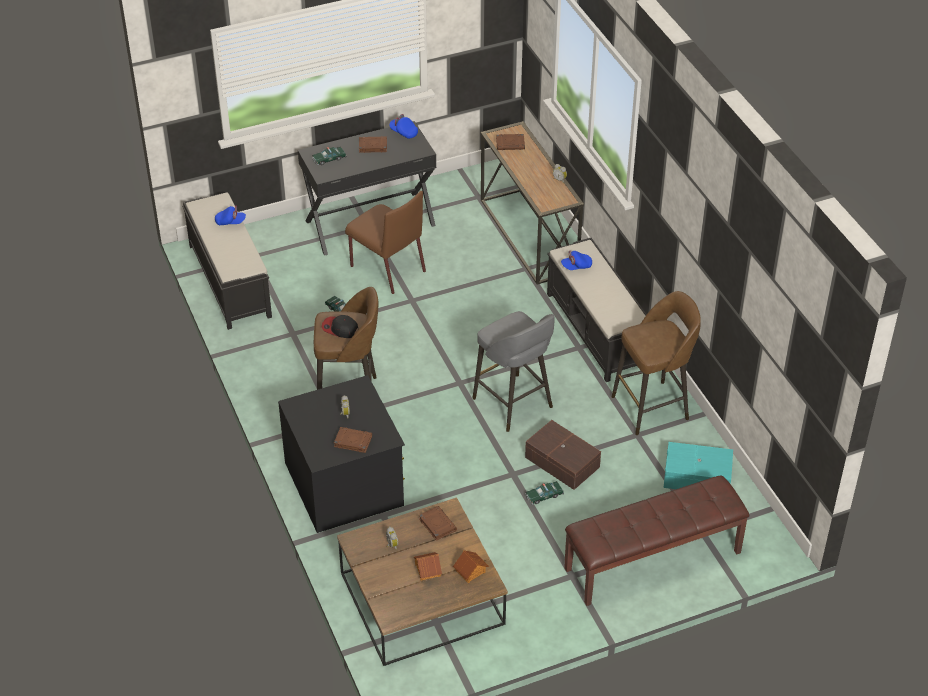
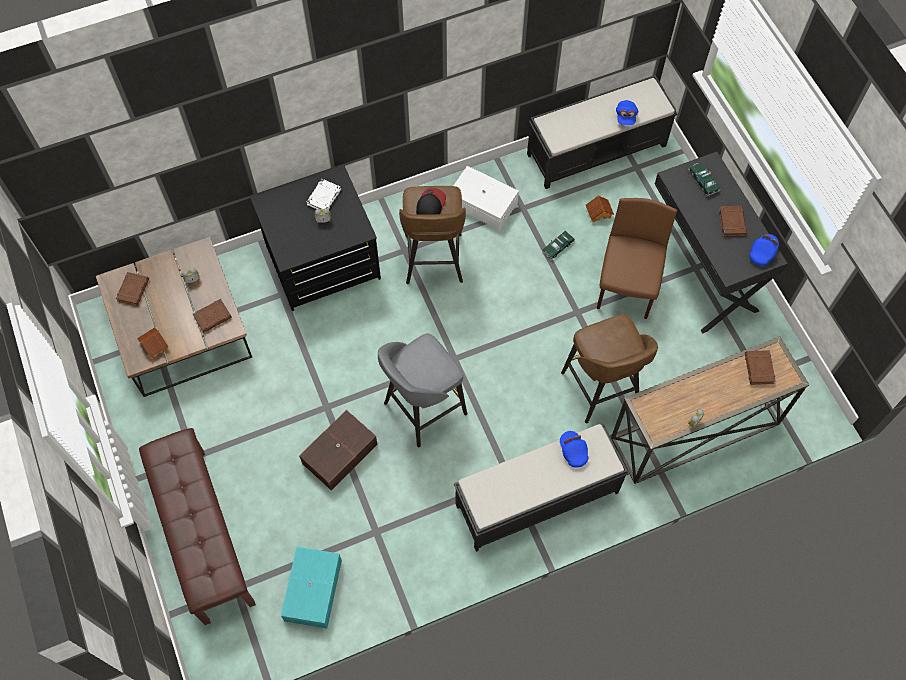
camera: 90 degrees right, 20 degrees up
brown book [334,427,372,453] -> brown book moved to [116,272,149,306]
brown chair [345,191,426,294] -> brown chair turned 150 degrees clockwise [597,198,677,319]
toy house [414,552,442,581] -> toy house moved to [586,196,614,222]
toy car [525,481,564,505] -> none
brown stool [612,291,701,435] -> brown stool moved to [561,314,658,424]
none -> white book [307,179,342,209]
none -> white storage box [453,166,519,230]

